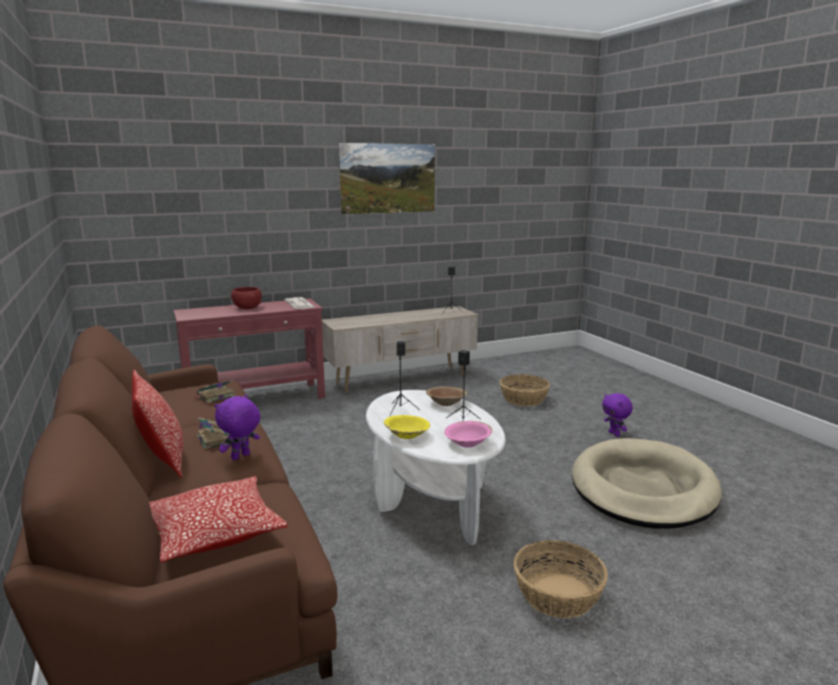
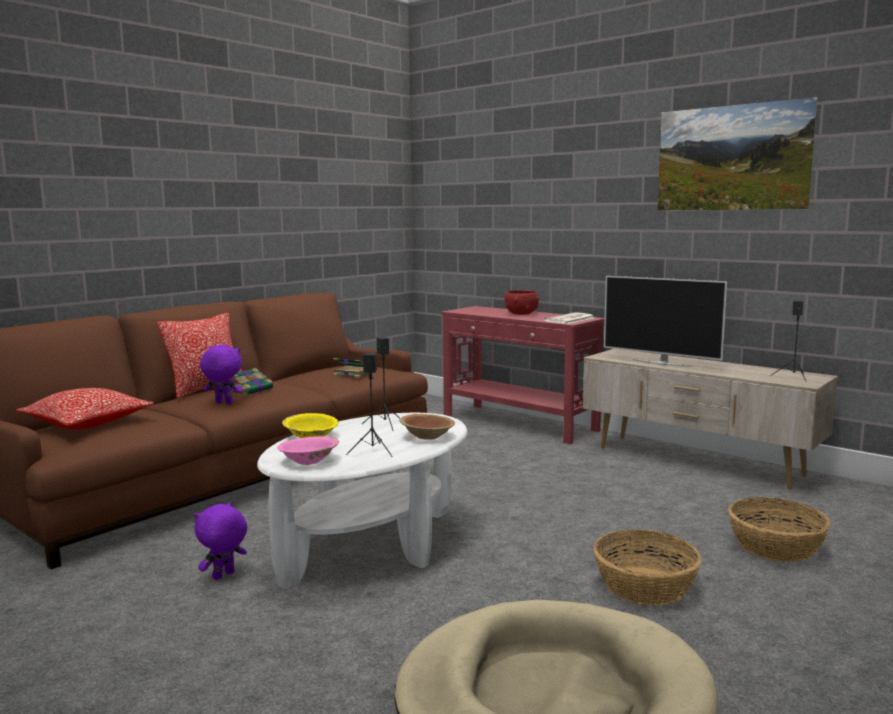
camera: 65 degrees right, 5 degrees down
basket [513,540,608,618] -> basket moved to [593,529,702,606]
purple plush toy [602,393,633,437] -> purple plush toy moved to [194,502,247,580]
none -> television [604,276,727,367]

